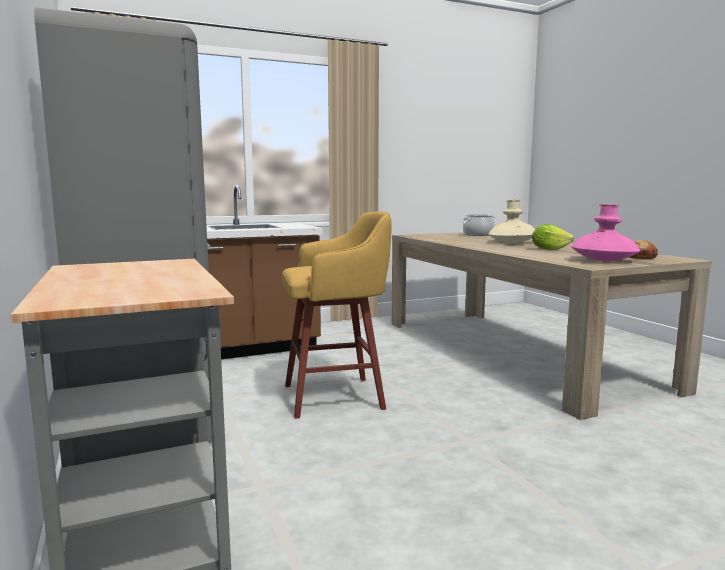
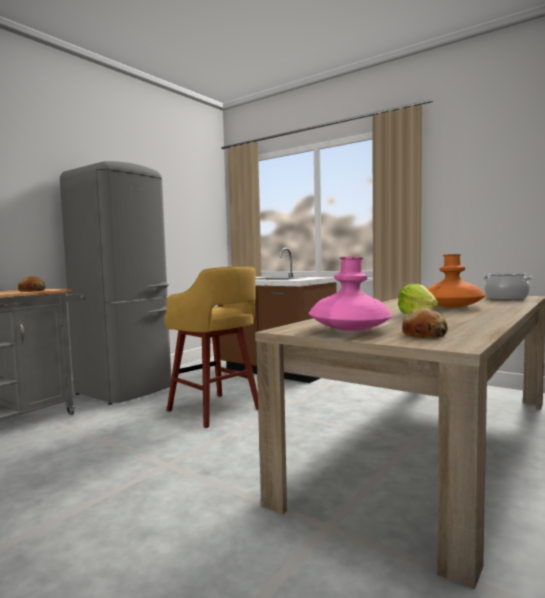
camera: 60 degrees right, 5 degrees down
beige vase [488,200,535,243] -> orange vase [427,254,486,308]
none -> bread [18,276,46,292]

